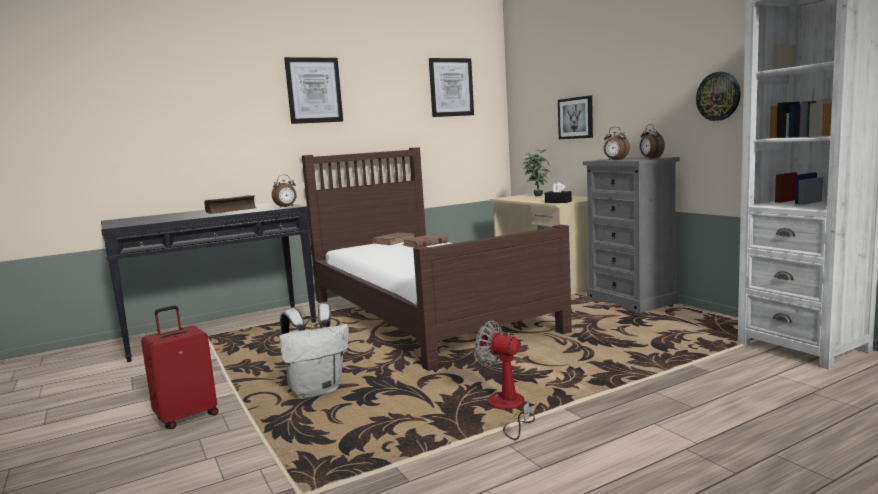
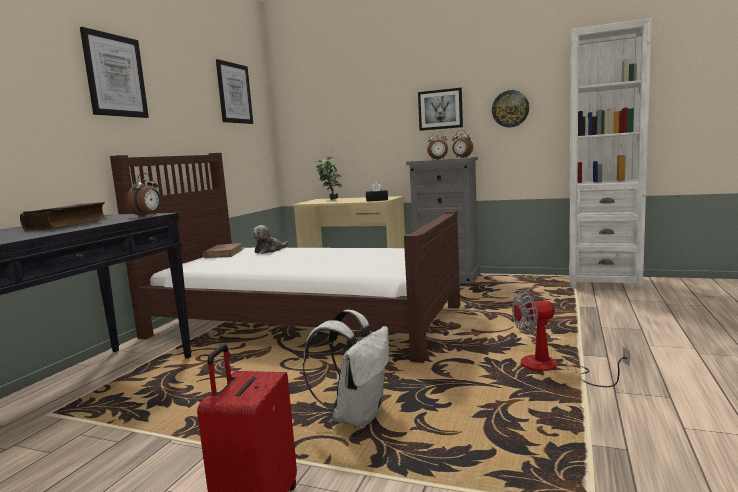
camera: 40 degrees left, 0 degrees up
brown book [402,234,448,248] -> plush toy [252,225,289,254]
picture [558,96,593,139] -> picture moved to [418,88,463,131]

